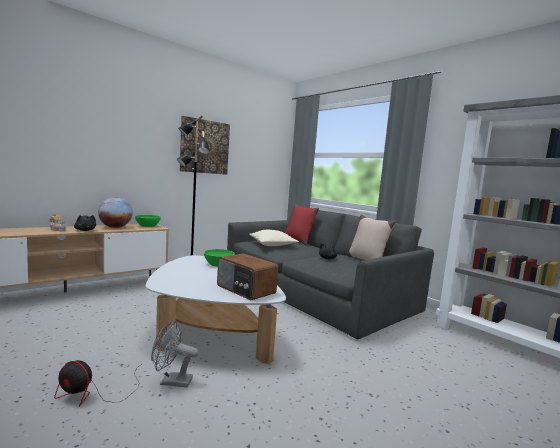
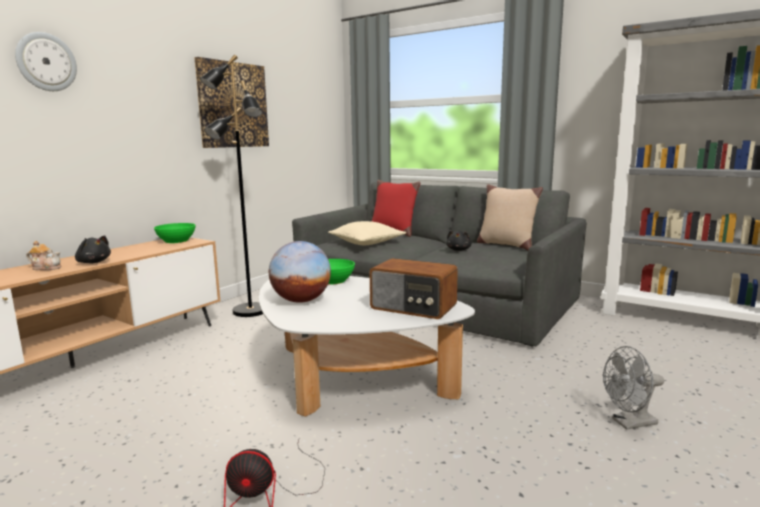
camera: 15 degrees left, 5 degrees up
globe [98,197,133,228] -> globe moved to [269,241,331,303]
grey fan [151,321,199,387] -> grey fan moved to [603,346,664,430]
none -> wall clock [15,32,77,91]

